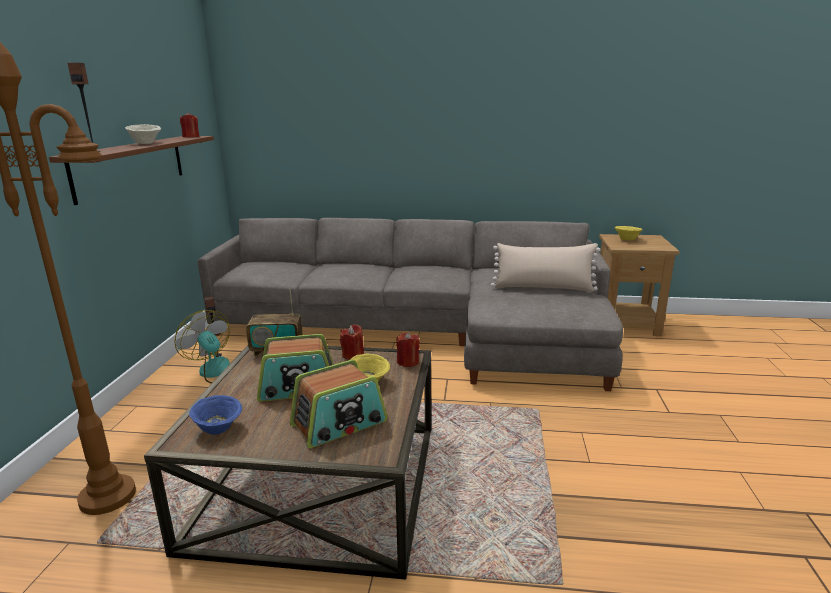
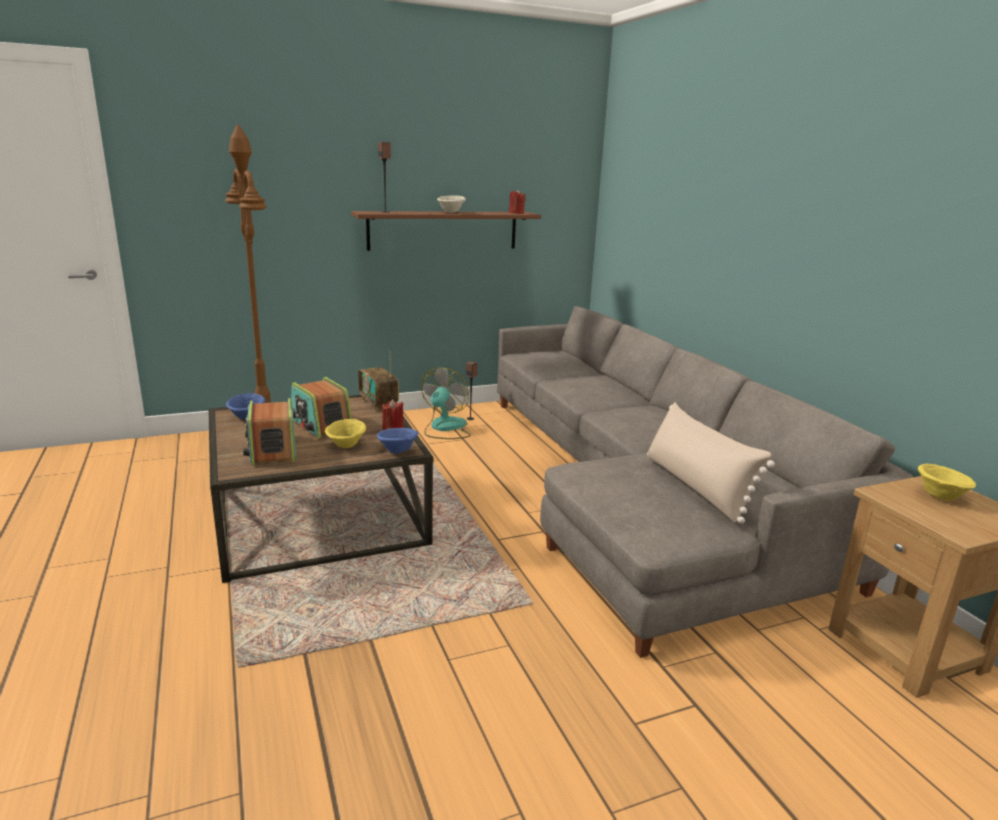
camera: 60 degrees right, 0 degrees up
radio [290,360,387,448] -> radio turned 45 degrees clockwise [243,398,296,466]
red candle [396,332,420,367] -> blue bowl [377,428,418,454]

